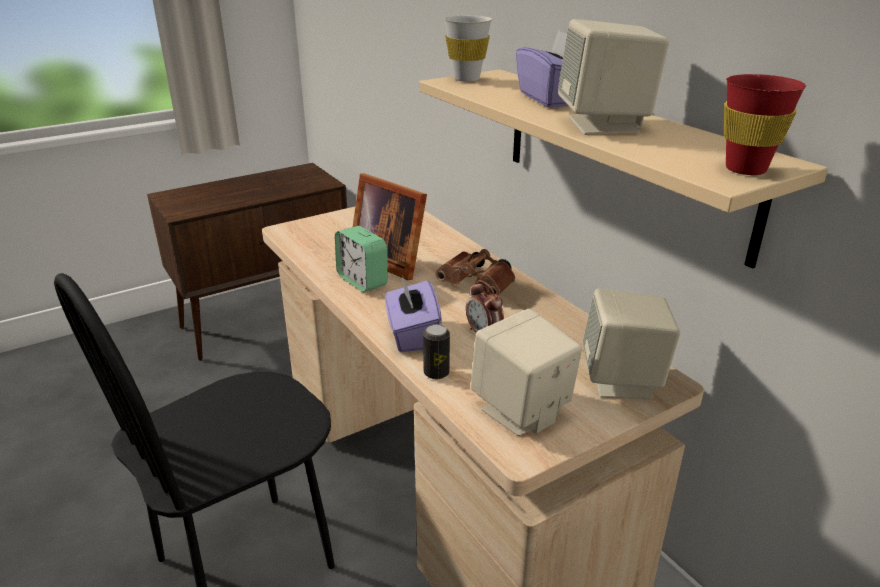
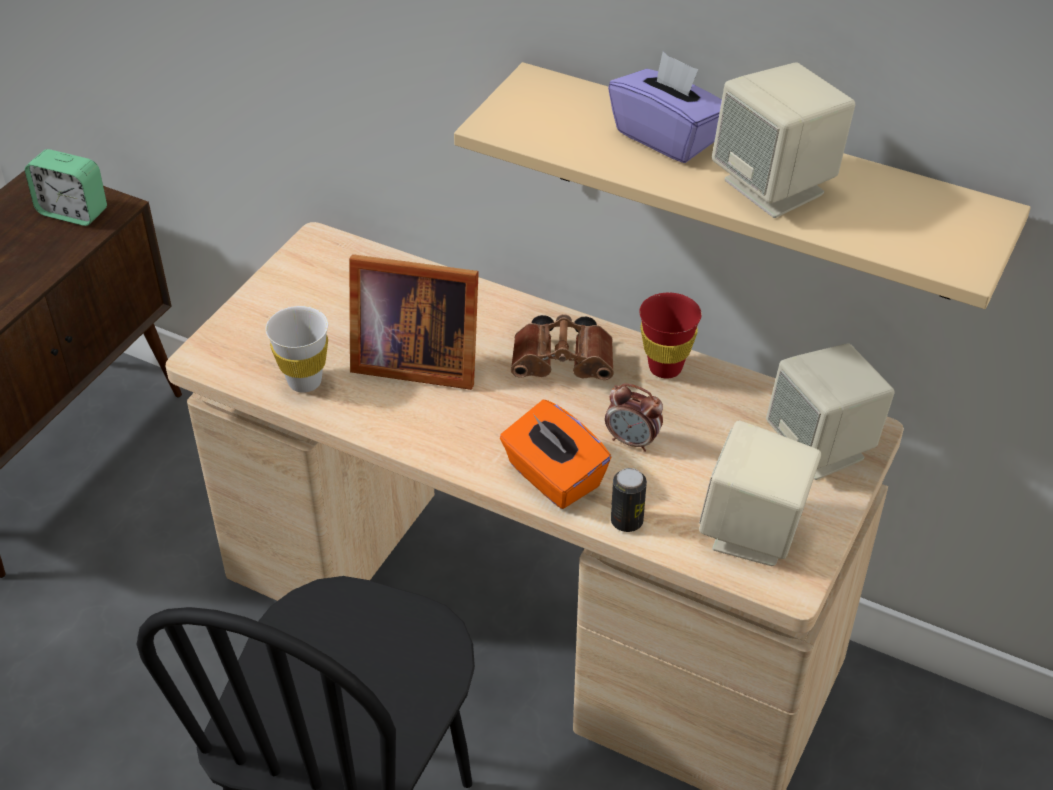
camera: 30 degrees left, 15 degrees up
alarm clock [335,226,388,292] -> alarm clock moved to [25,149,107,226]
purple tissue box [385,278,442,352] -> orange tissue box [500,400,611,509]
white cup [444,15,492,82] -> white cup moved to [266,306,328,393]
red cup [724,74,806,175] -> red cup moved to [639,293,701,378]

